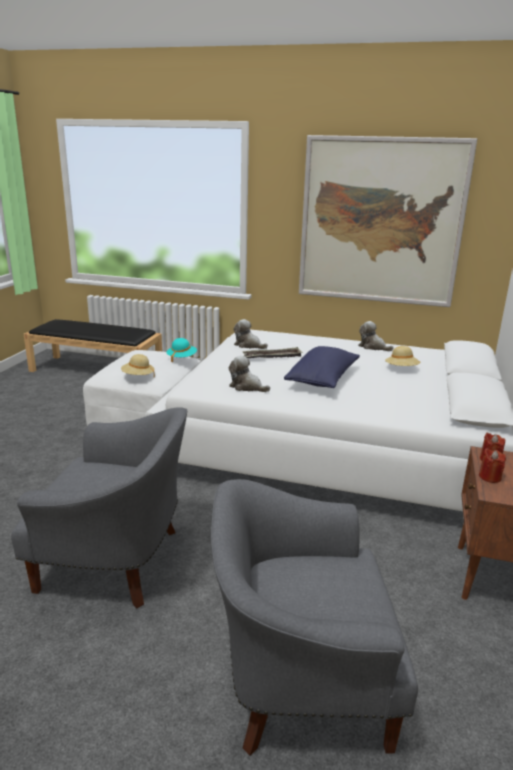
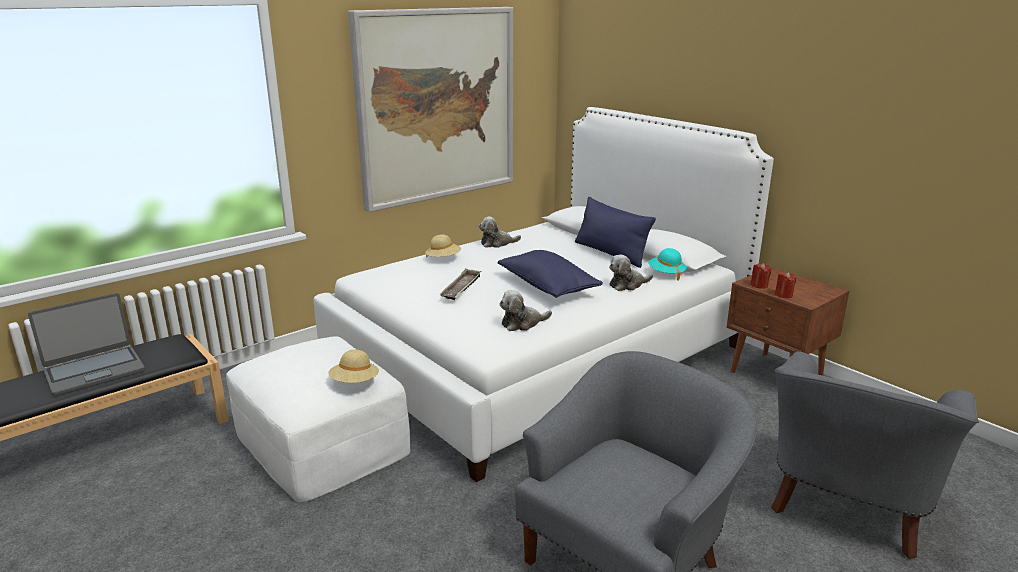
camera: 55 degrees left, 0 degrees up
turquoise hat [166,338,197,363] -> turquoise hat moved to [648,248,688,281]
plush toy [234,319,268,349] -> plush toy moved to [609,255,653,291]
beige hat [385,346,420,366] -> beige hat moved to [425,234,461,257]
none -> laptop [28,293,145,396]
none -> blue pillow [575,197,656,268]

